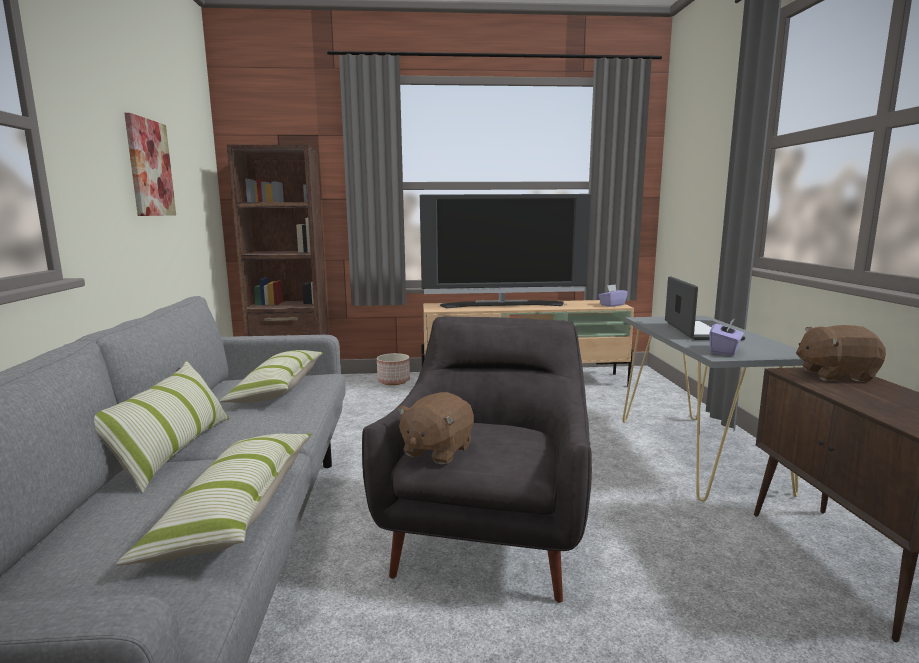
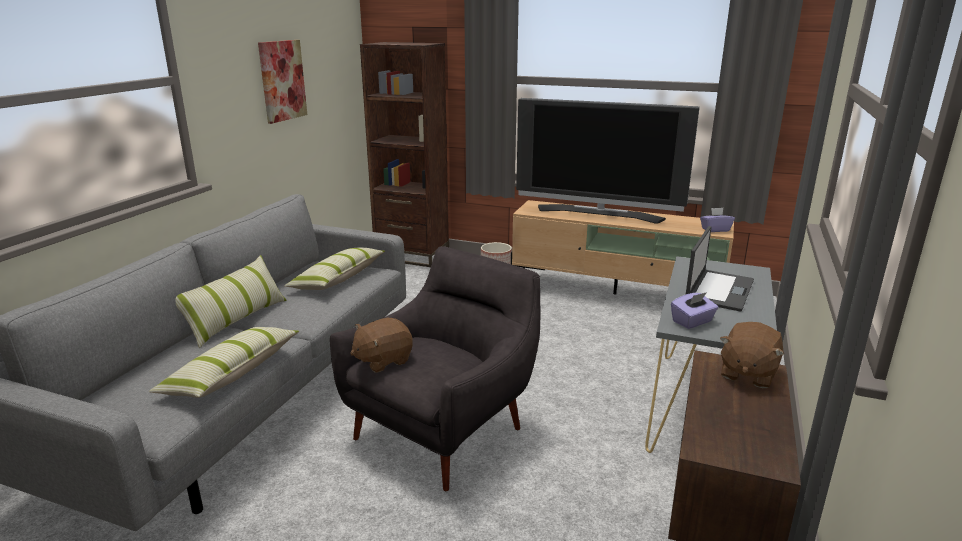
camera: 25 degrees right, 10 degrees up
brown plush toy [796,325,886,382] -> brown plush toy turned 90 degrees counterclockwise [720,322,784,388]

